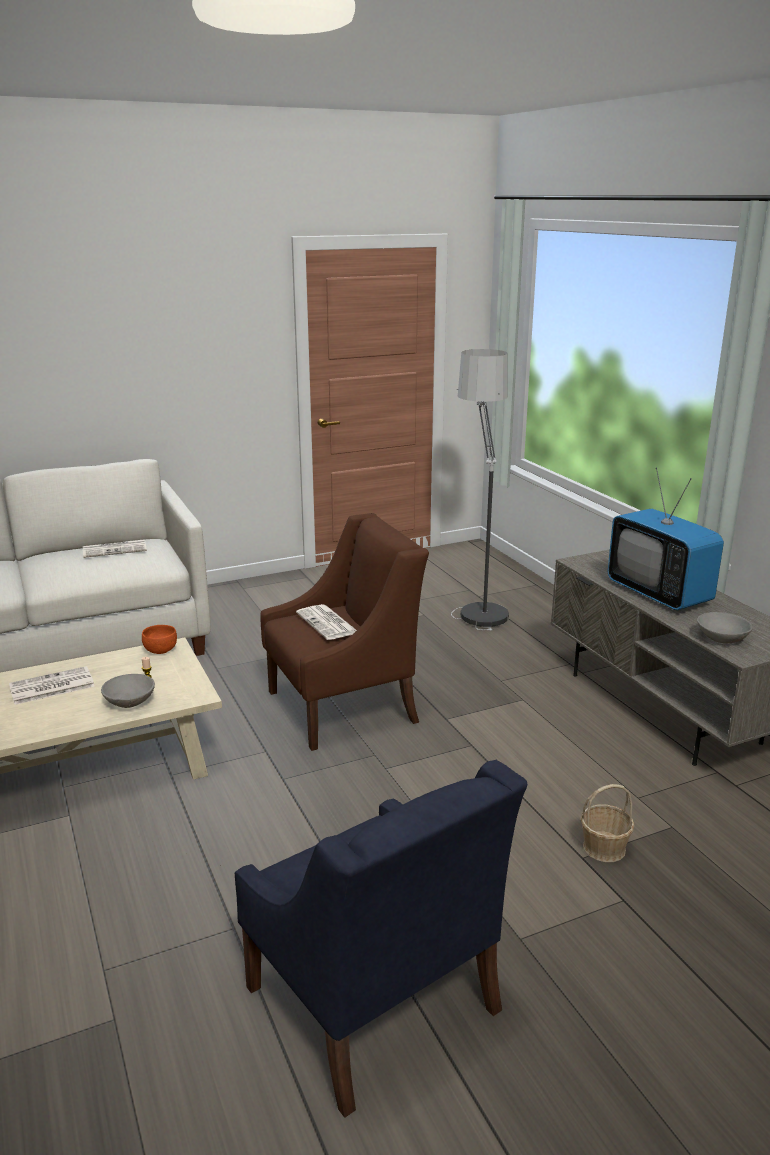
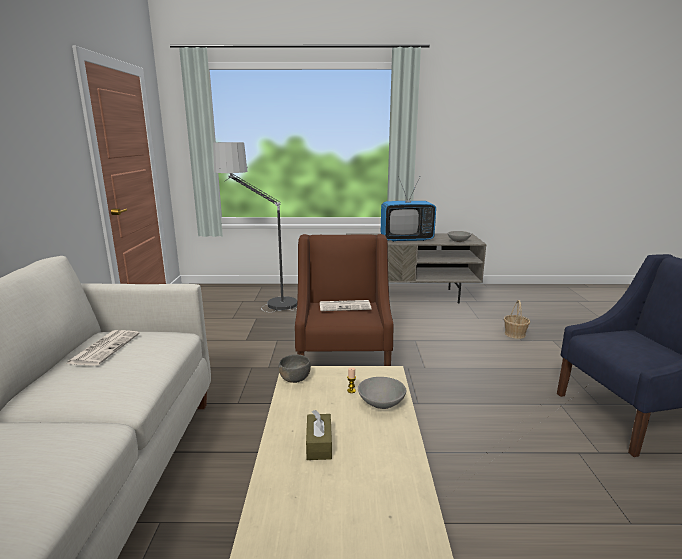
camera: 65 degrees left, 5 degrees down
newspaper [9,666,95,705] -> brown tissue box [306,410,332,460]
orange bowl [142,625,177,654] -> grey bowl [278,355,311,383]

